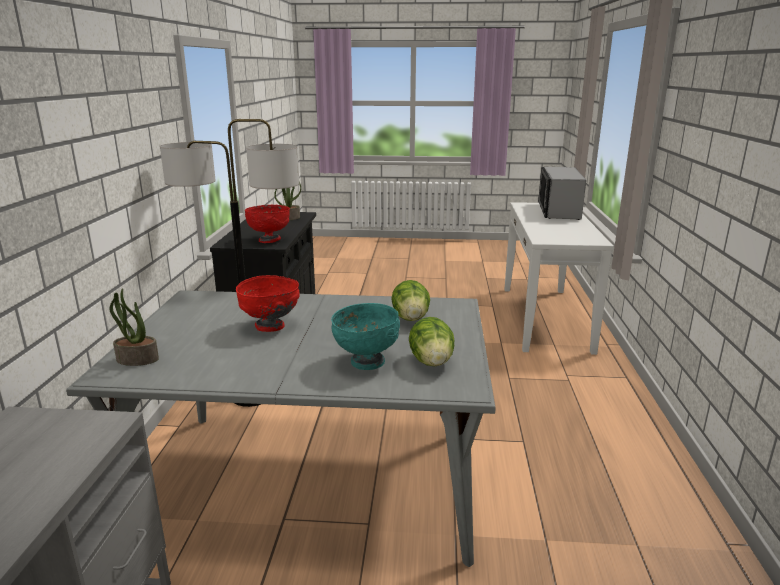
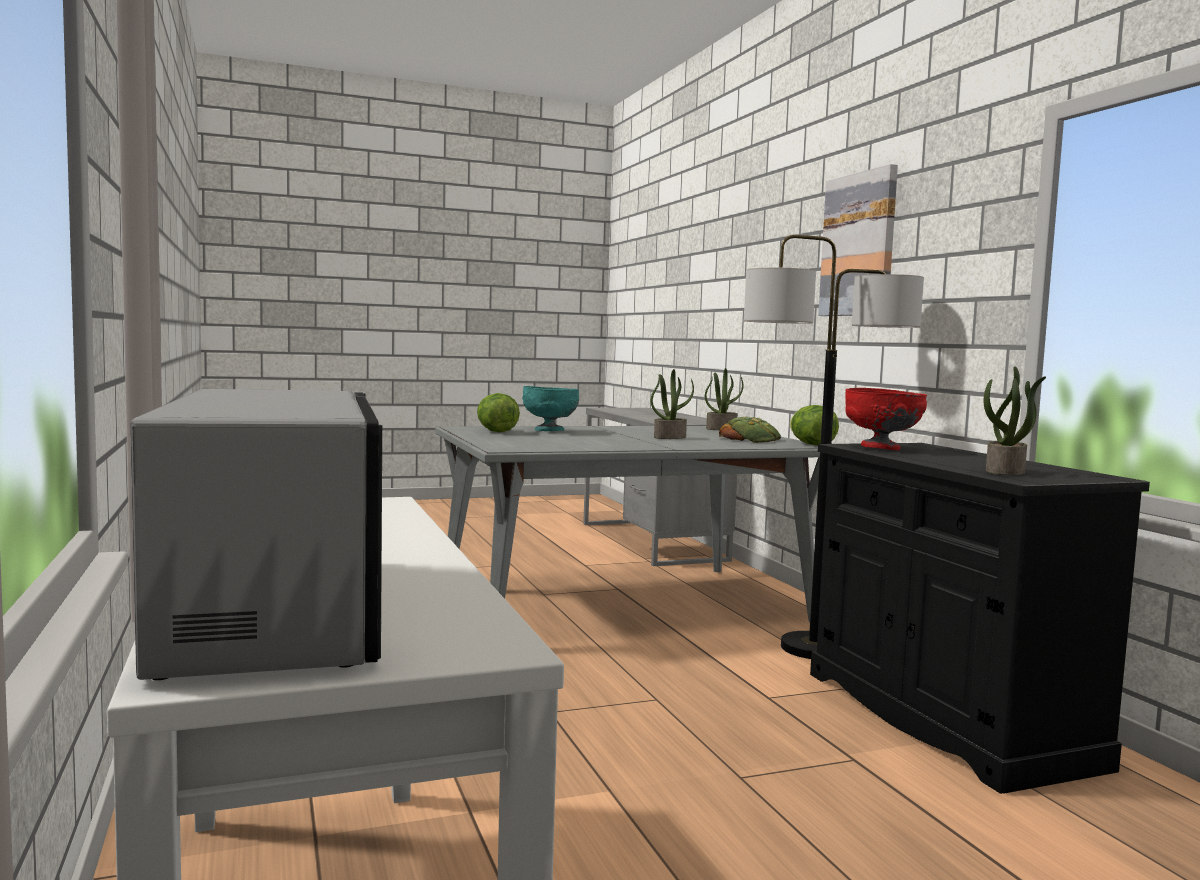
camera: 155 degrees right, 15 degrees down
red bowl [236,275,300,332] -> potted plant [651,369,694,439]
lettuce [391,280,430,321] -> lettuce moved to [790,405,839,446]
none -> bread [719,416,781,443]
none -> picture [818,164,898,316]

